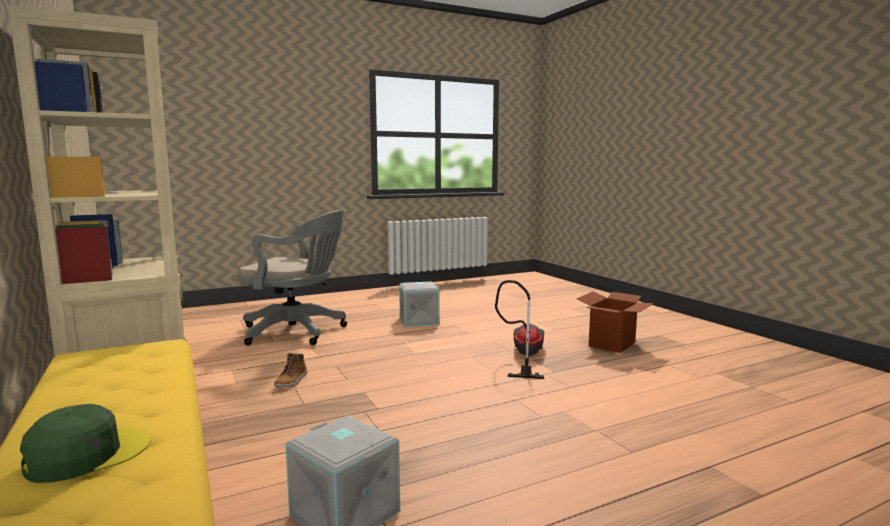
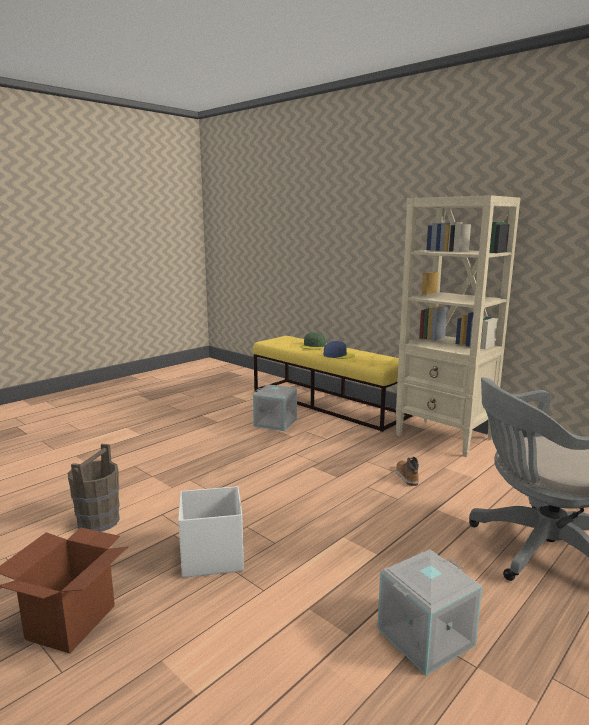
camera: 160 degrees right, 5 degrees up
vacuum cleaner [495,280,544,379] -> white storage box [178,486,244,578]
none -> brown bucket [68,444,120,532]
none -> blue cap [323,341,355,359]

